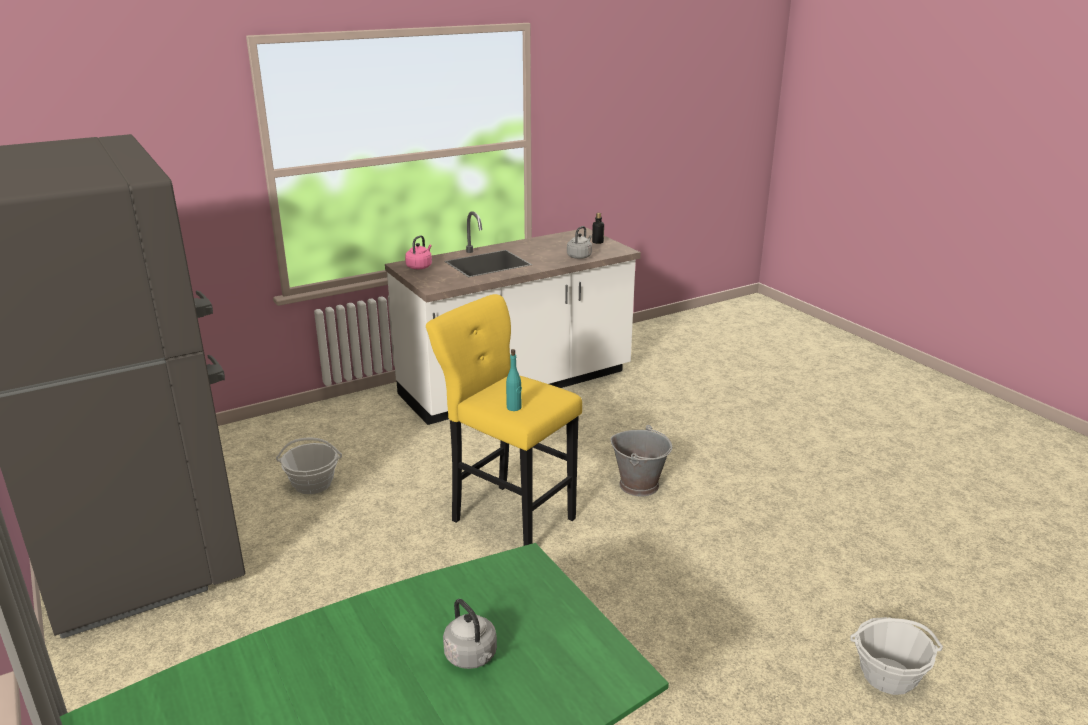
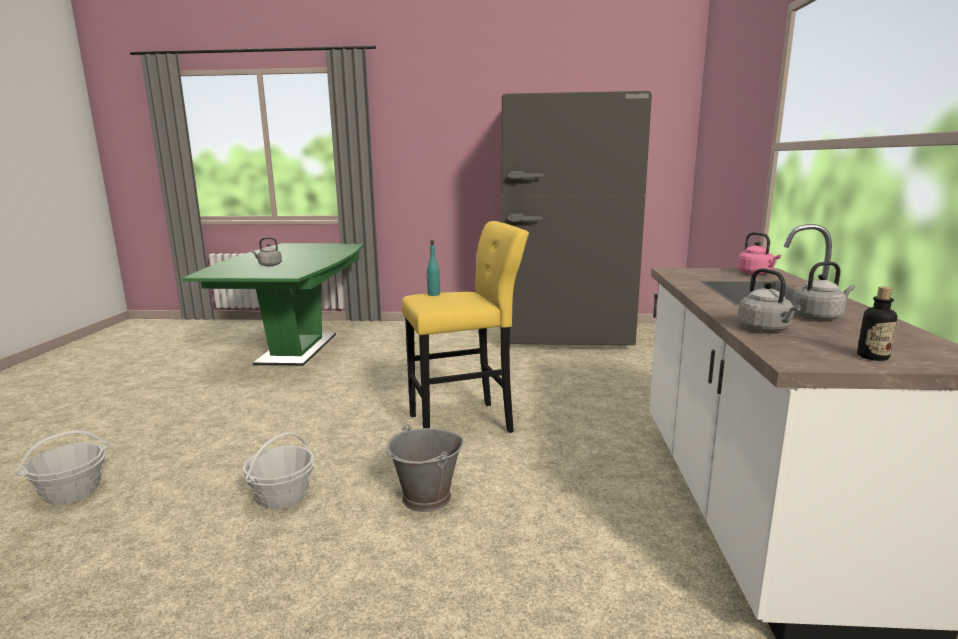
camera: 125 degrees right, 10 degrees down
basket [276,438,342,494] -> basket moved to [242,432,314,509]
none -> grey kettle [792,262,855,321]

